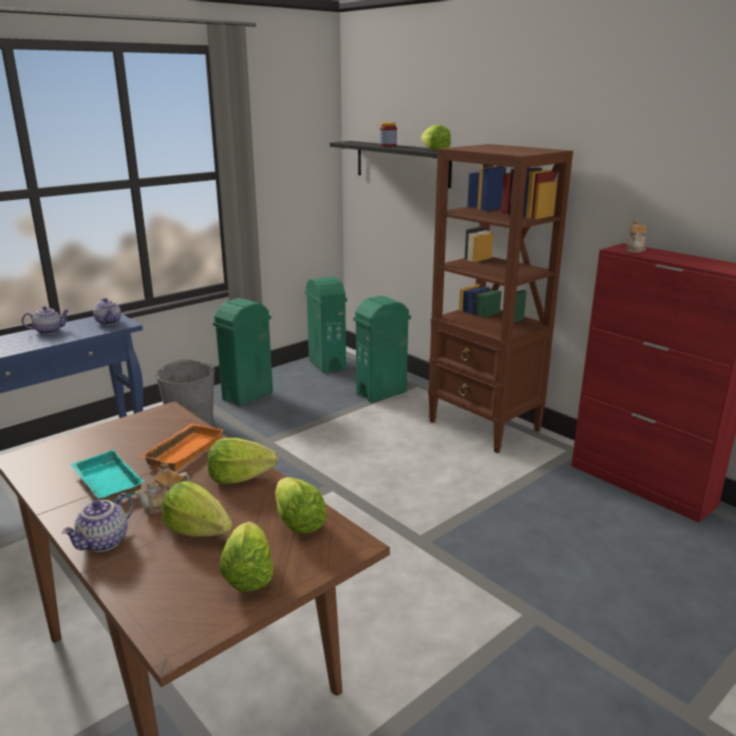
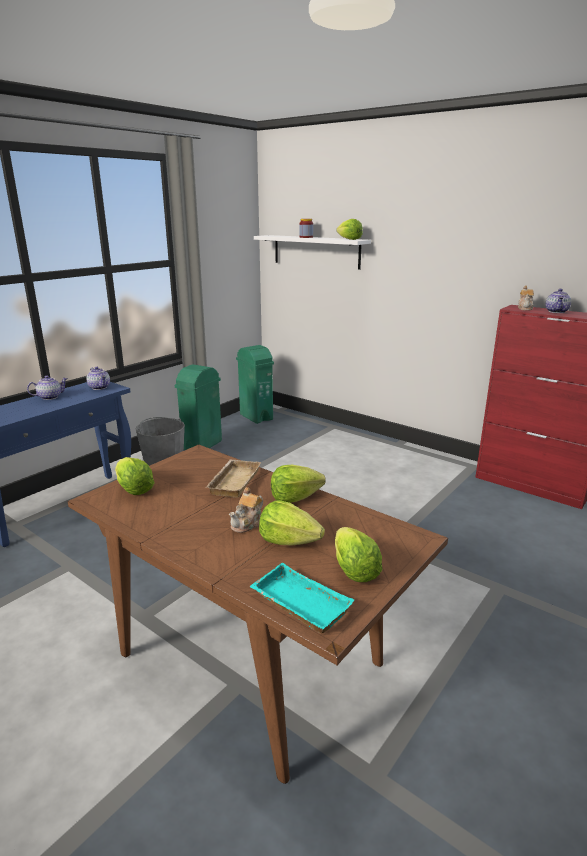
camera: 10 degrees left, 0 degrees up
teapot [62,493,134,552] -> teapot moved to [545,289,571,313]
turquoise tray [71,450,145,502] -> turquoise tray moved to [250,563,354,633]
orange tray [140,424,223,471] -> beige tray [205,459,261,498]
lettuce [275,477,327,534] -> lettuce moved to [115,457,155,495]
black shelf [330,141,452,188] -> white shelf [254,235,371,270]
green trash can [353,296,411,402] -> none
brown bookcase [428,144,573,453] -> none

